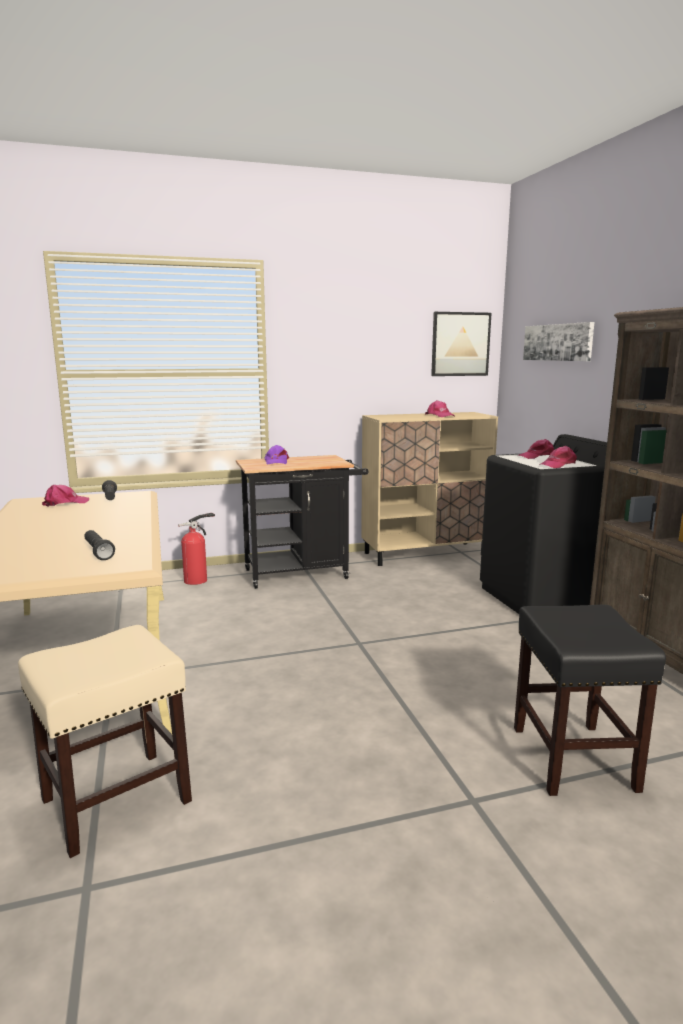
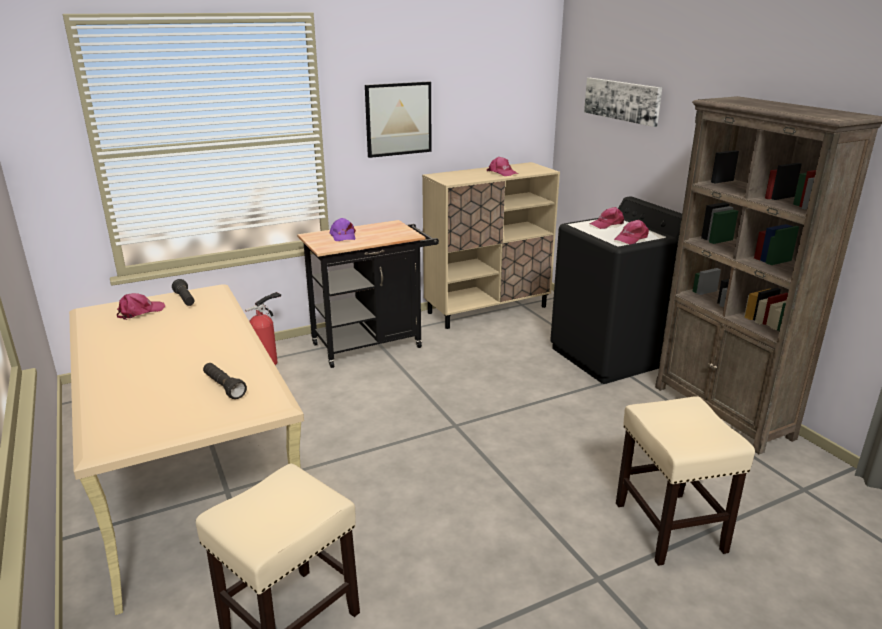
camera: 10 degrees left, 10 degrees up
picture [431,312,492,376] -> picture moved to [365,81,432,158]
black stool [514,605,666,796] -> beige stool [616,396,755,566]

